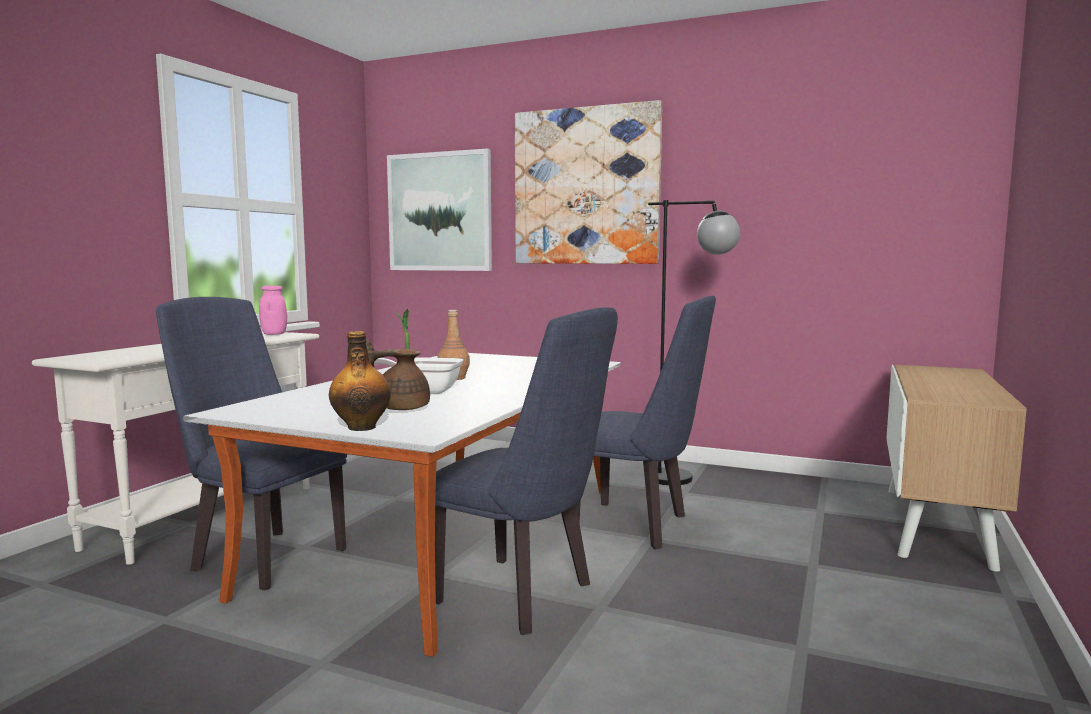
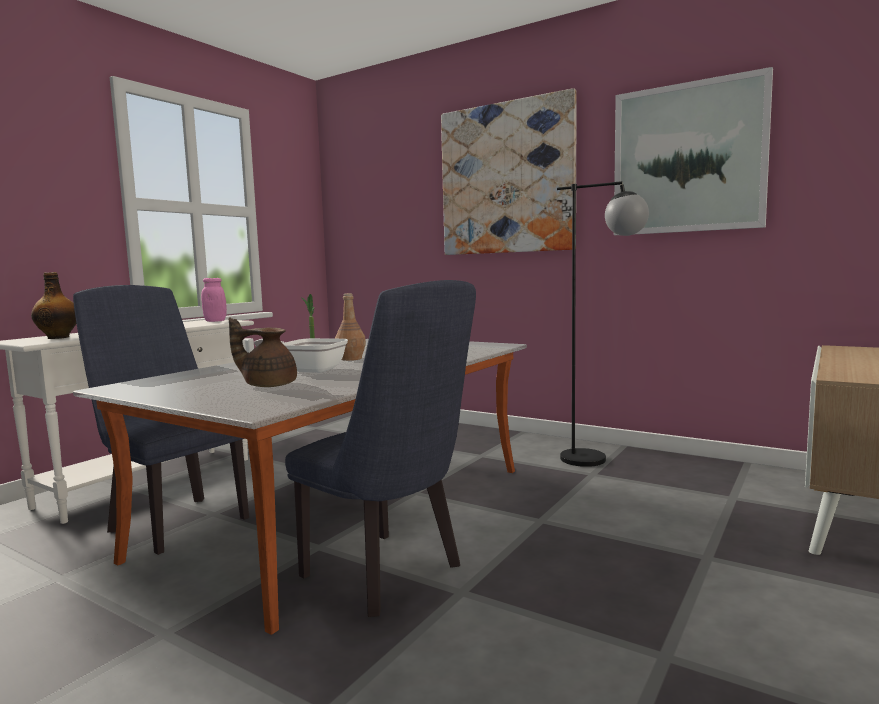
camera: 10 degrees right, 0 degrees up
bottle [329,331,391,431] -> bottle moved to [31,272,76,339]
picture [387,148,492,271] -> picture moved to [614,67,773,235]
blue chair [576,296,716,549] -> none

